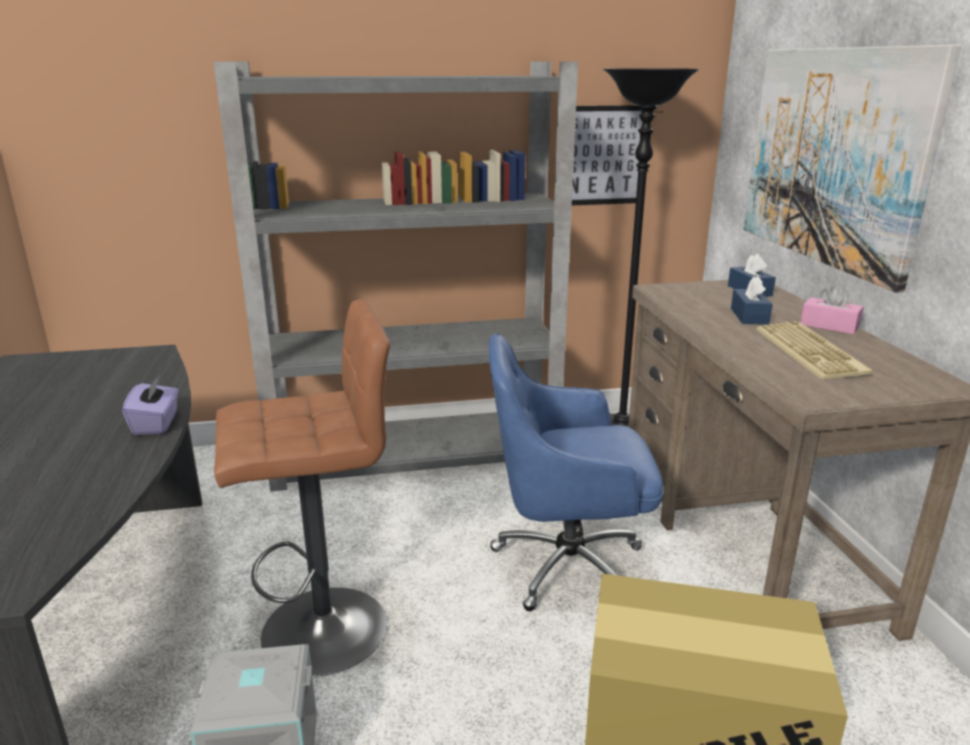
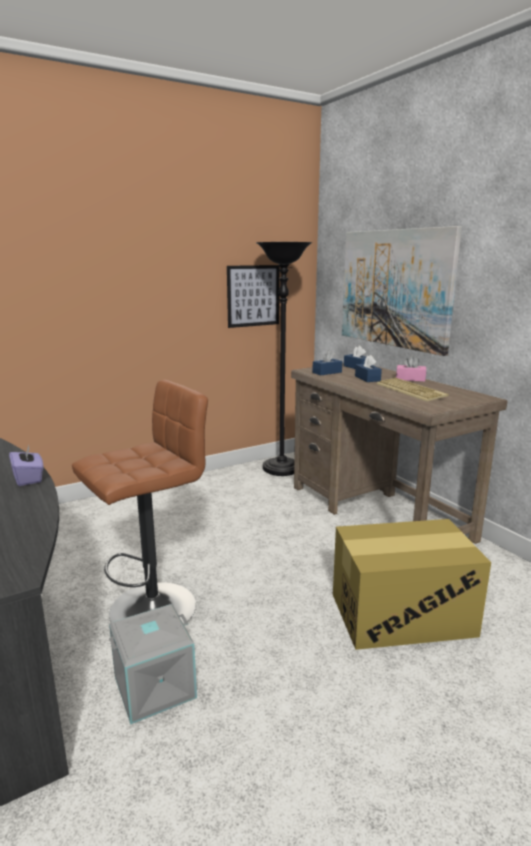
camera: 20 degrees left, 5 degrees down
grey bookcase [213,61,578,492] -> none
blue office chair [489,333,663,611] -> none
none -> blue tissue box [312,350,342,375]

